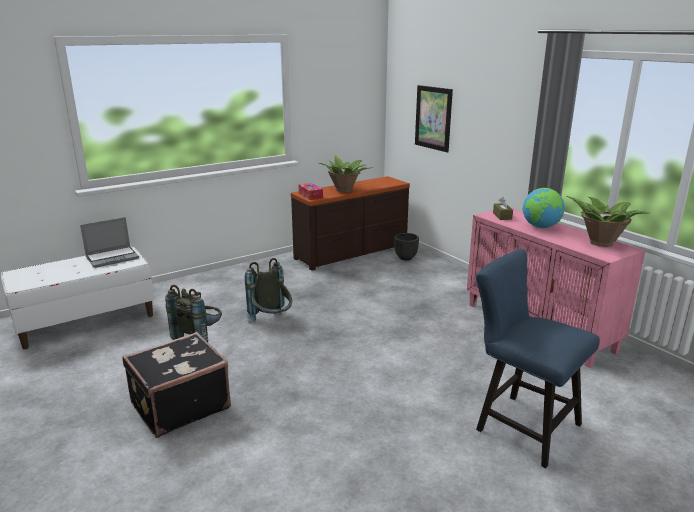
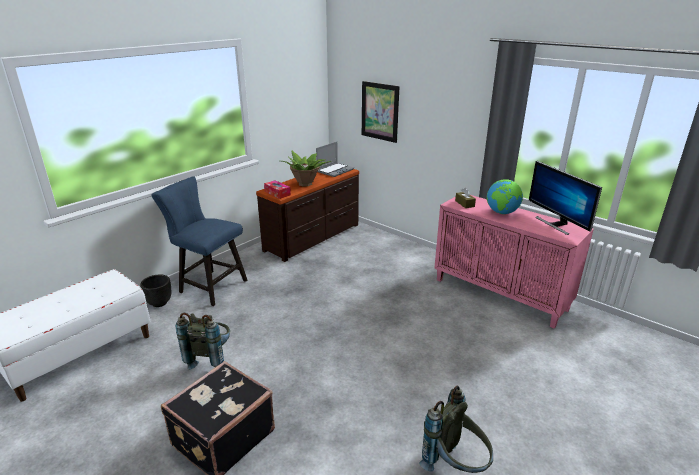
camera: 15 degrees left, 5 degrees up
laptop [80,217,139,268] -> laptop moved to [316,142,354,177]
grey backpack [245,258,292,321] -> grey backpack moved to [419,386,493,473]
black planter [394,233,419,260] -> black planter moved to [140,275,171,307]
blue chair [476,249,600,468] -> blue chair moved to [151,176,247,306]
potted plant [567,196,649,247] -> monitor [529,161,602,235]

